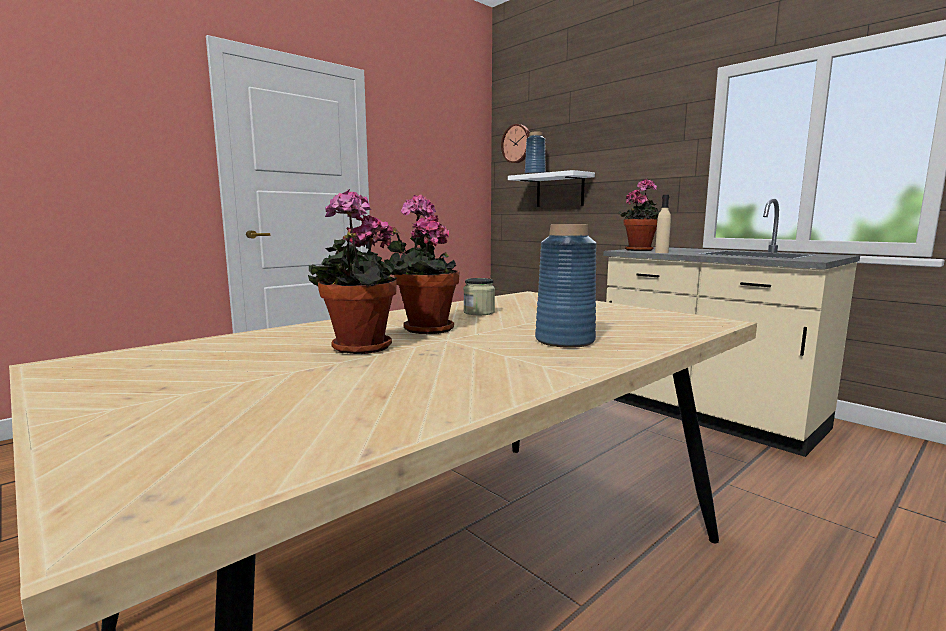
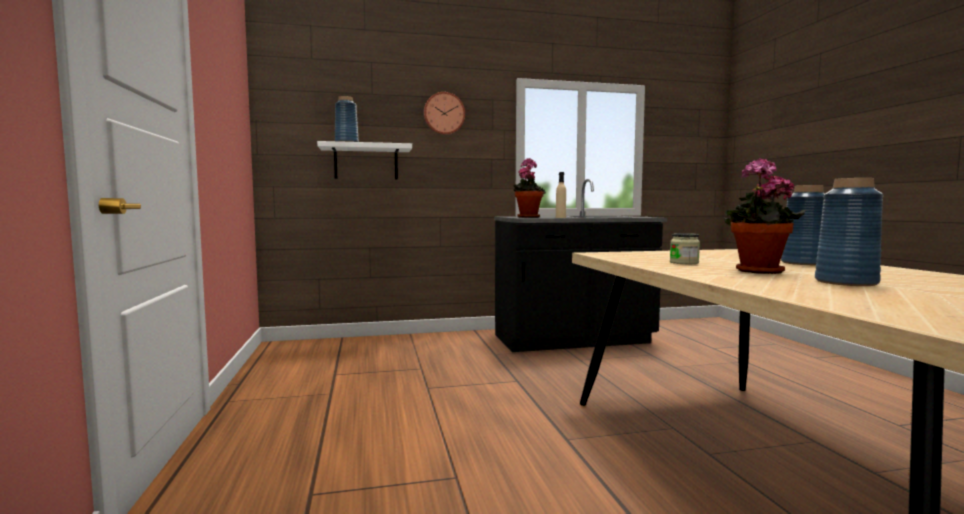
camera: 60 degrees left, 5 degrees down
potted plant [308,189,408,354] -> blue vase [815,178,883,286]
wall clock [501,124,530,163] -> wall clock moved to [424,92,465,135]
beige counter [603,198,860,457] -> black counter [494,179,667,352]

